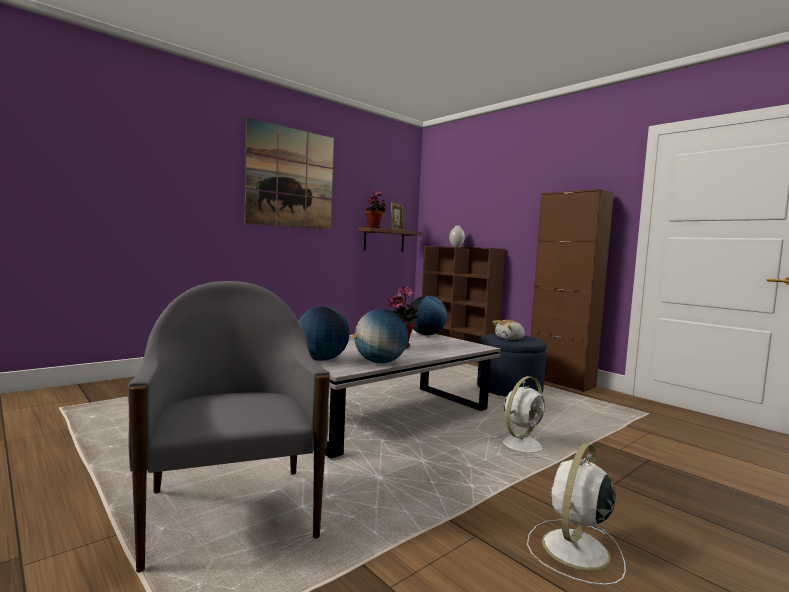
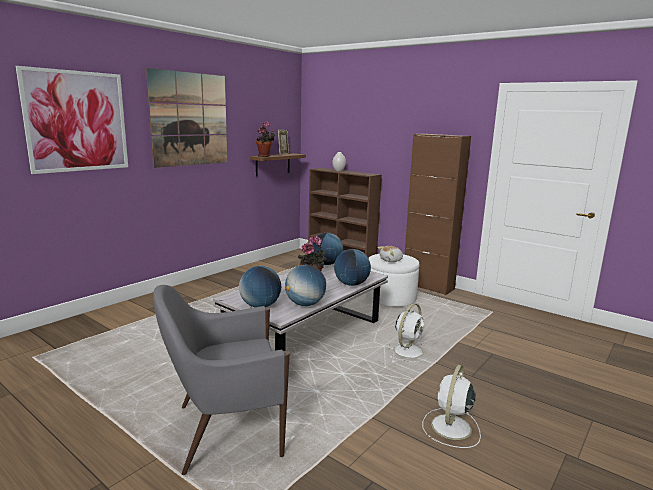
camera: 10 degrees left, 10 degrees up
grey armchair [128,281,330,572] -> grey armchair turned 75 degrees counterclockwise [153,285,290,475]
blue ottoman [477,334,547,397] -> white ottoman [366,254,420,307]
none -> picture [16,66,128,174]
none -> globe [334,249,371,286]

